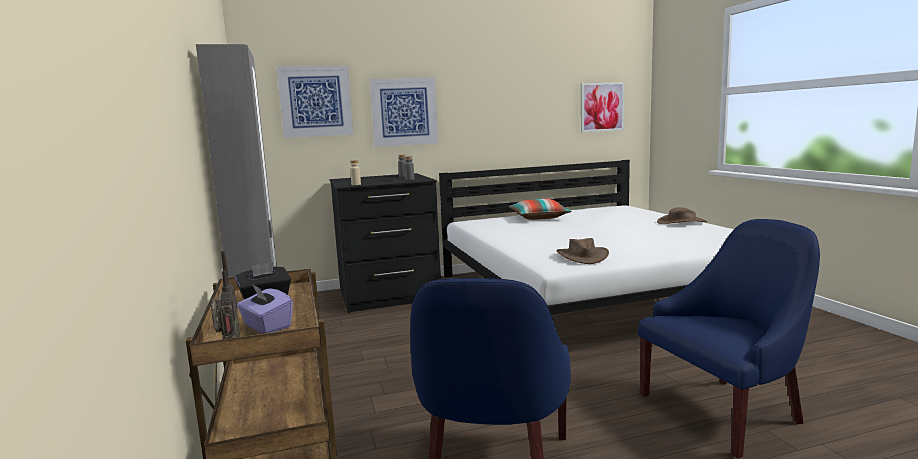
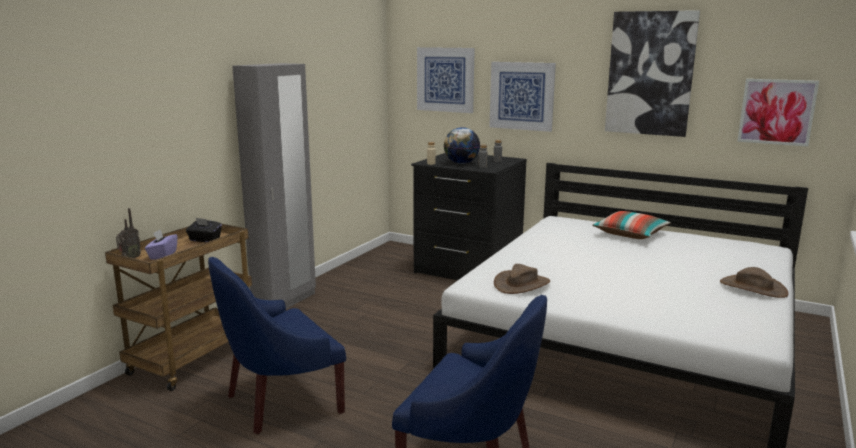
camera: 45 degrees right, 5 degrees up
none -> globe [444,127,480,164]
none -> picture [605,10,700,137]

